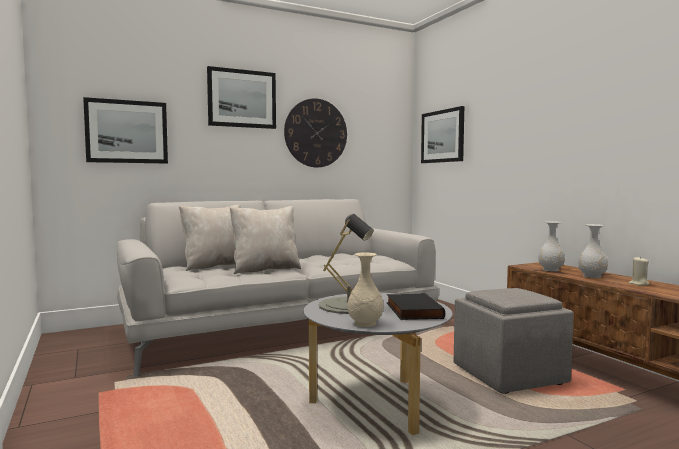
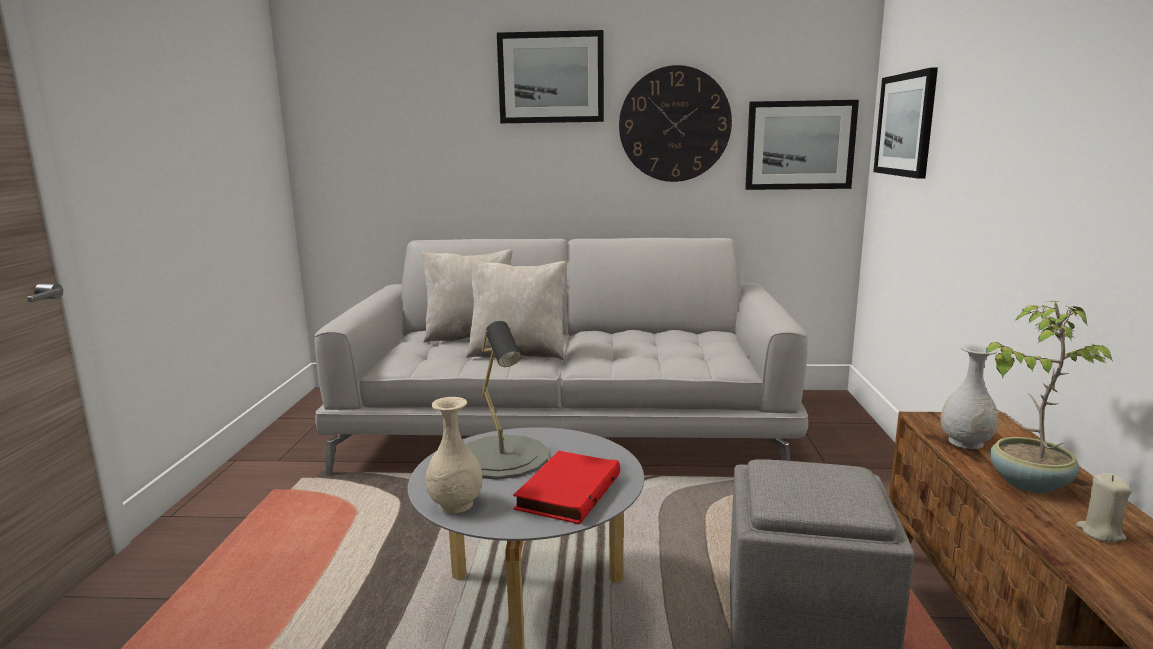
camera: 30 degrees right, 10 degrees up
picture [83,97,168,163] -> picture moved to [745,100,859,190]
black book [387,293,445,320] -> red book [513,451,620,525]
white vase [578,224,608,278] -> potted plant [986,301,1113,493]

